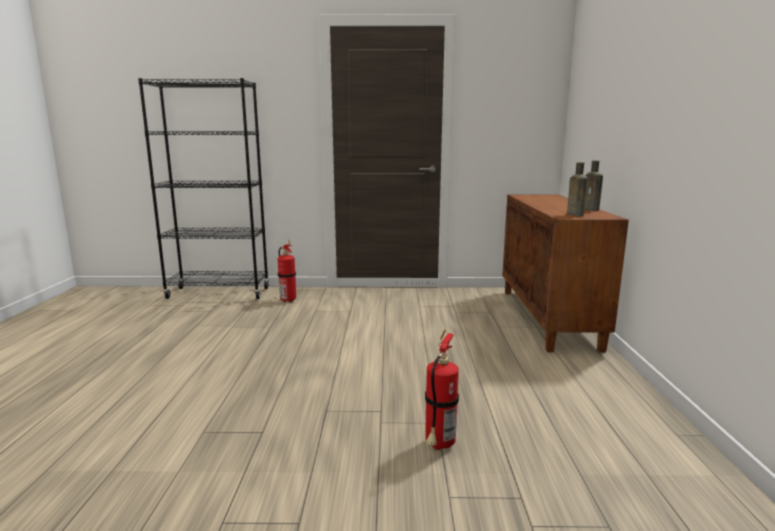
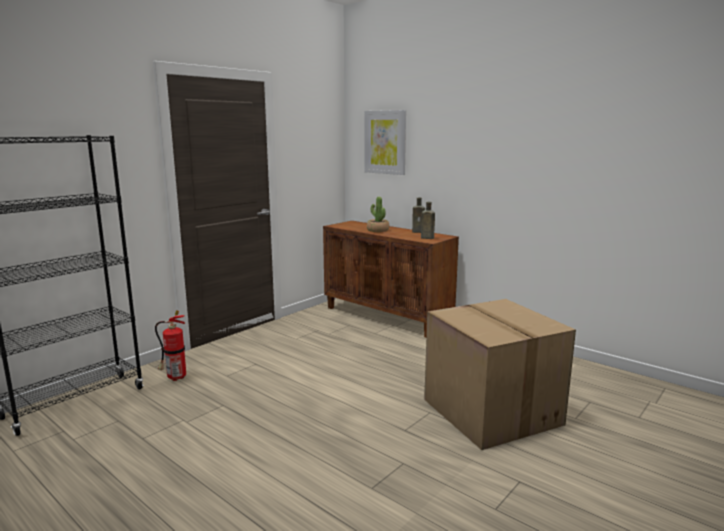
camera: 50 degrees left, 0 degrees up
fire extinguisher [425,330,459,450] -> cardboard box [424,299,576,450]
none -> picture [364,110,406,175]
none -> potted plant [367,197,389,232]

